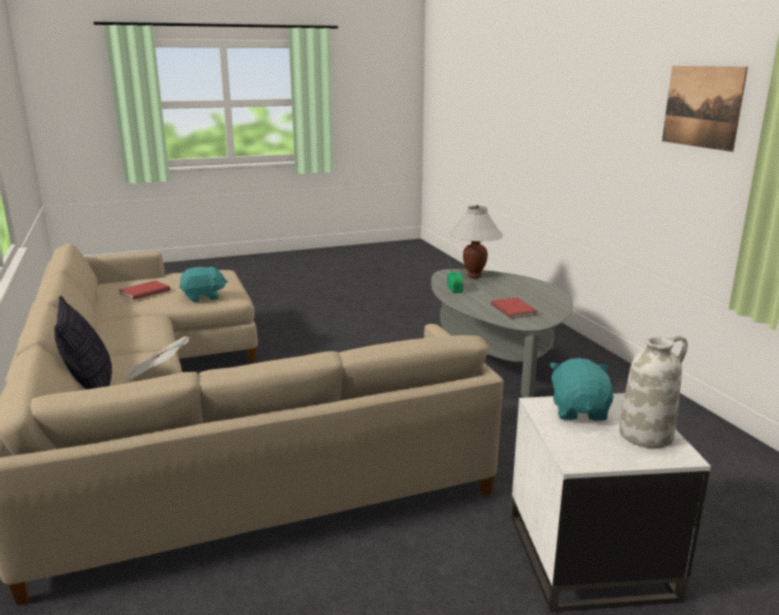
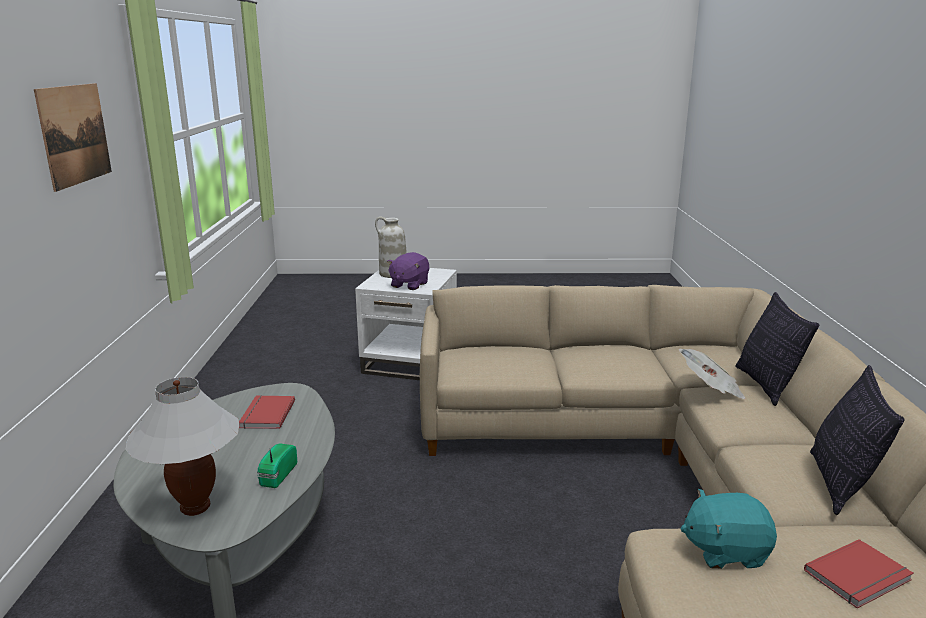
camera: 160 degrees left, 0 degrees up
turquoise plush toy [549,358,614,421] -> purple plush toy [387,252,429,290]
none -> pillow [810,365,905,515]

